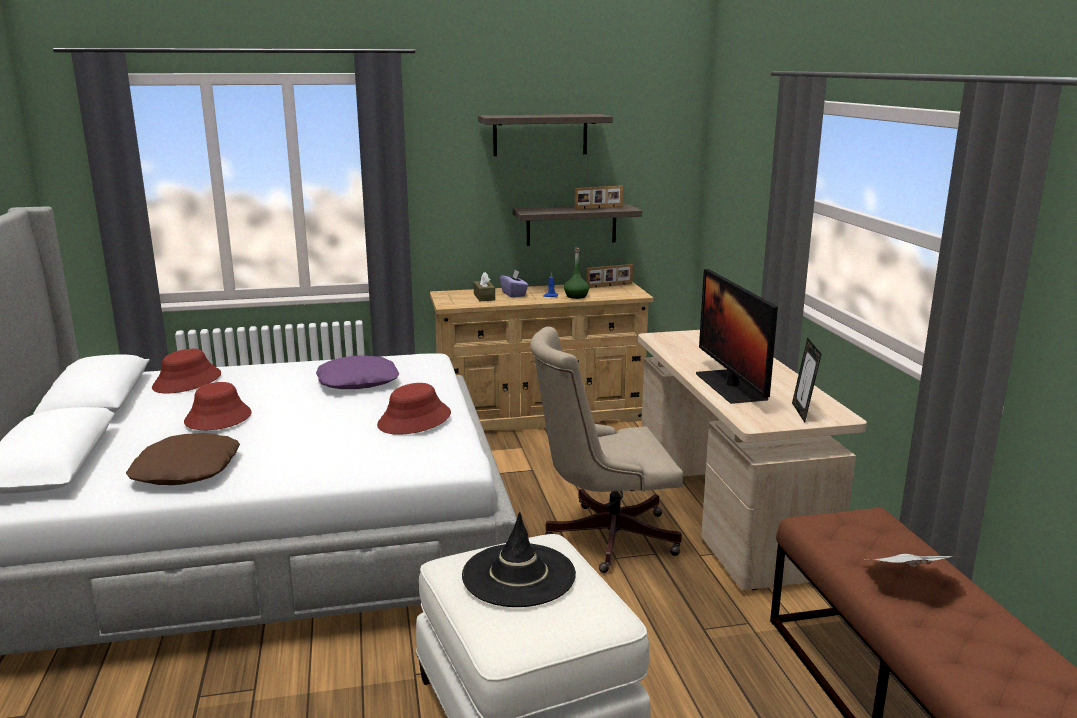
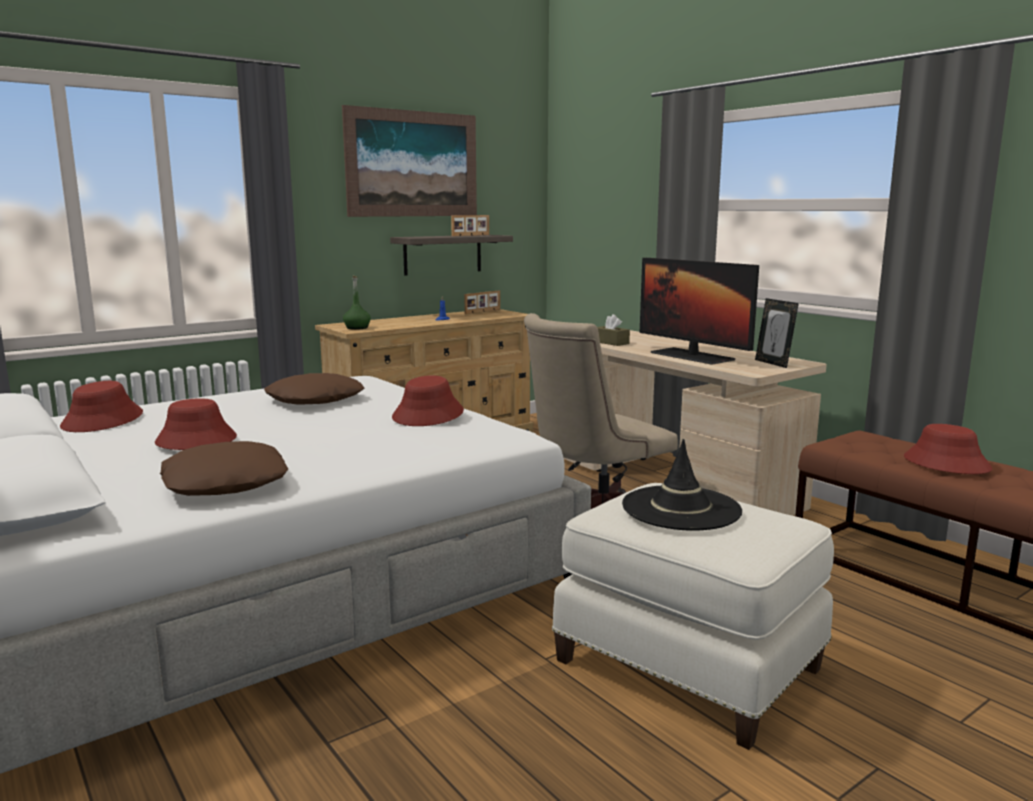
camera: 25 degrees left, 5 degrees down
purple pillow [316,355,399,389] -> brown pillow [264,373,365,405]
brown tissue box [473,272,495,301] -> brown tissue box moved to [597,314,630,346]
shelf [478,114,613,156] -> picture [342,105,477,217]
purple tissue box [500,270,528,298] -> none
green bottle [564,248,589,299] -> green bottle moved to [343,276,371,330]
newspaper [863,554,962,567] -> red hat [904,424,992,474]

